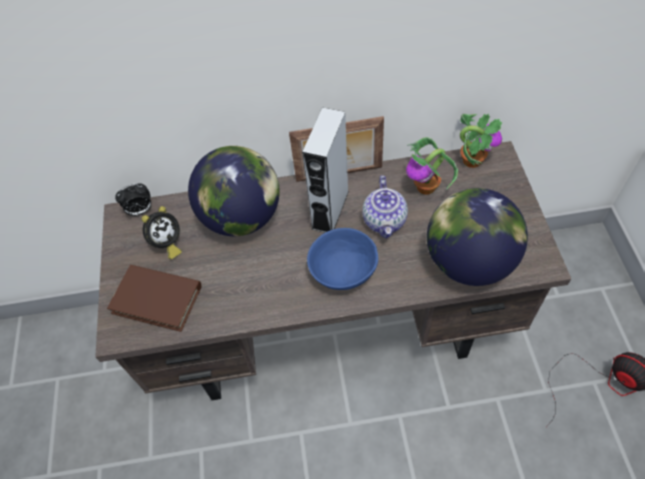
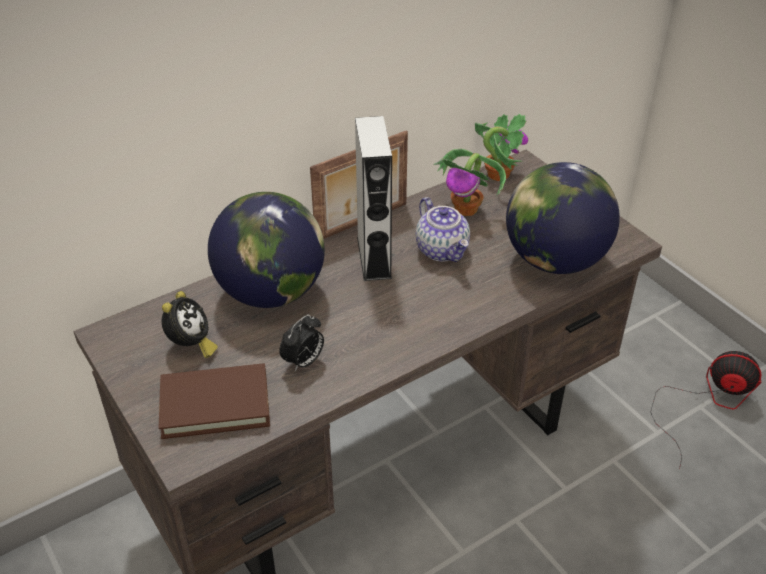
camera: 30 degrees left, 15 degrees down
alarm clock [115,183,151,216] -> alarm clock moved to [279,315,324,371]
blue bowl [307,228,378,290] -> none

